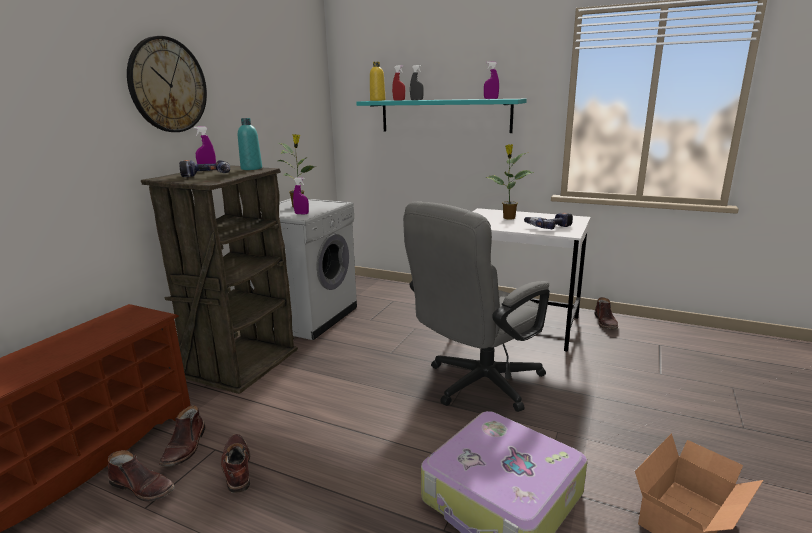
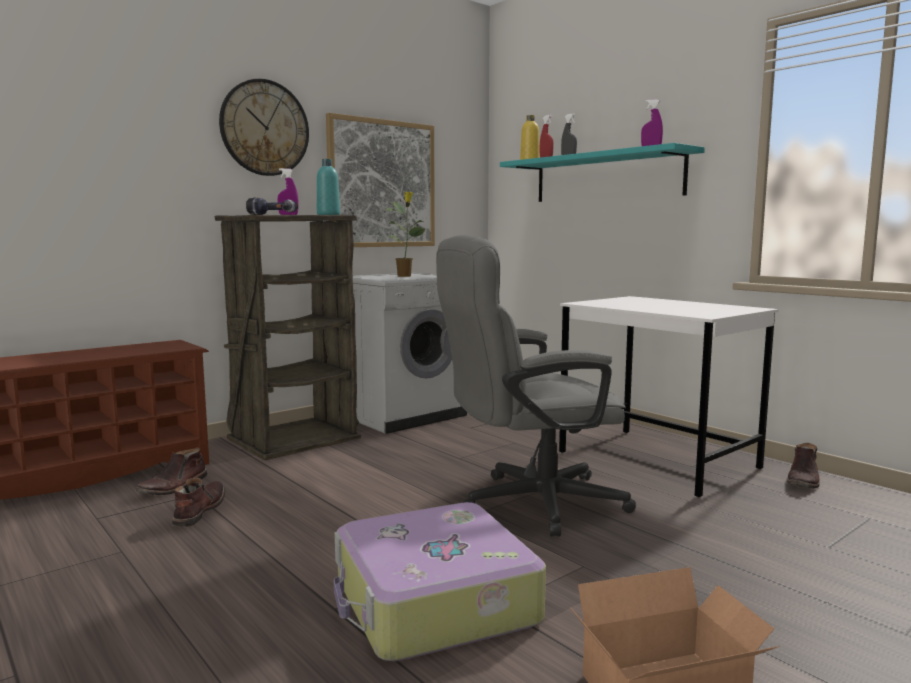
camera: 25 degrees right, 10 degrees down
brown boot [108,450,175,501] -> none
purple spray bottle [293,177,309,215] -> none
potted plant [486,144,534,219] -> none
power drill [524,212,573,229] -> none
none -> picture [326,113,435,247]

